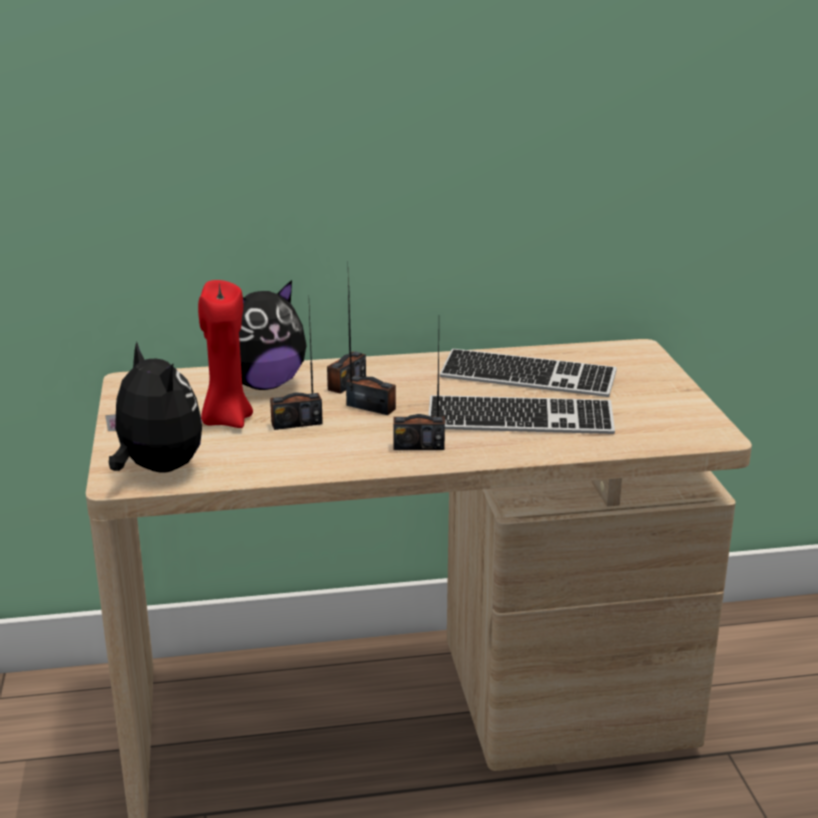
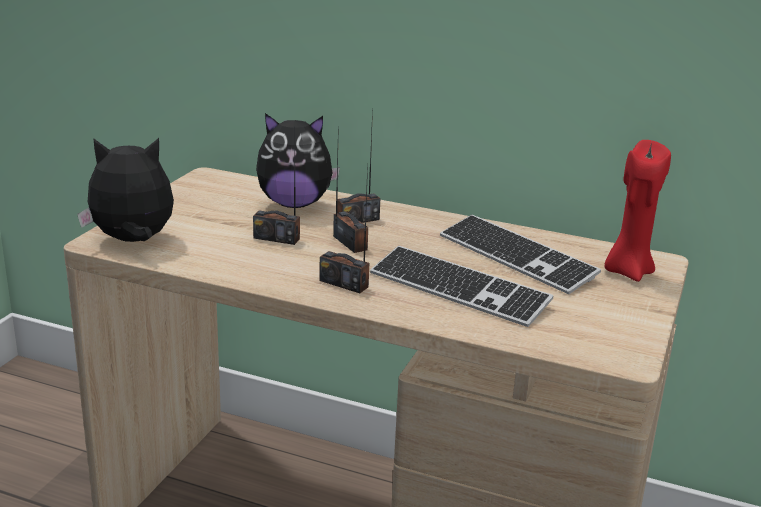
camera: 30 degrees right, 0 degrees up
plush toy [105,342,202,472] -> plush toy turned 90 degrees counterclockwise [77,138,174,242]
red candle [198,280,253,428] -> red candle moved to [605,140,671,282]

